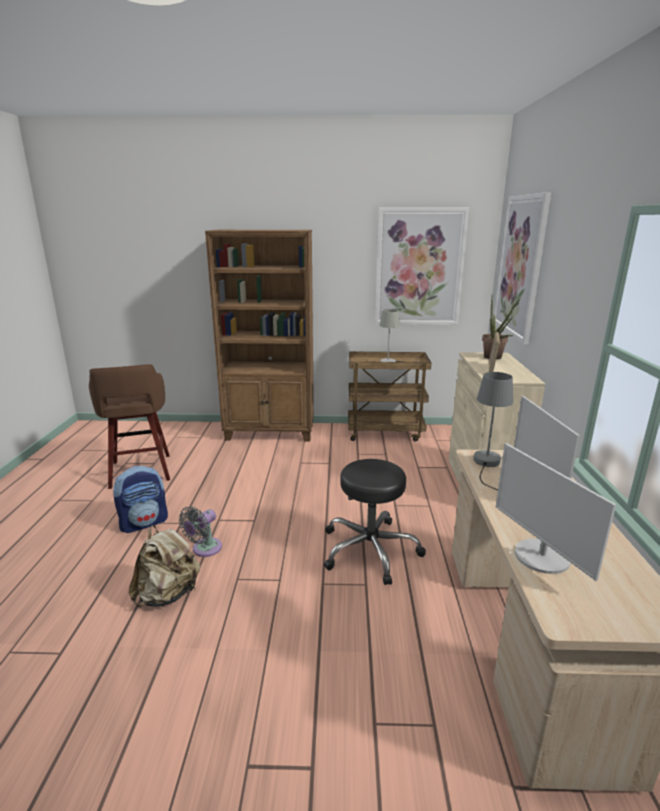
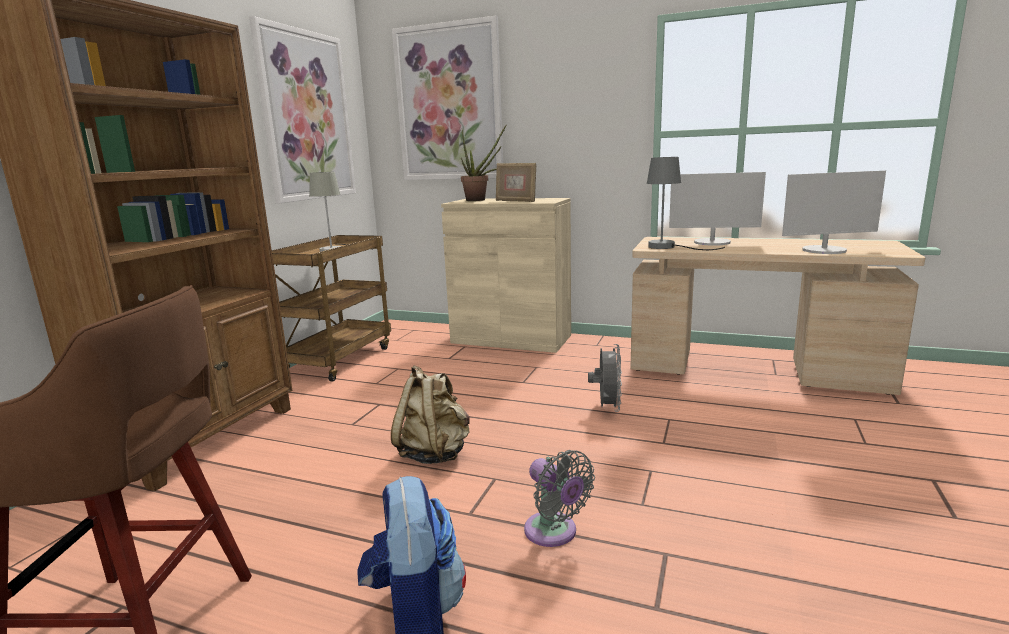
camera: 70 degrees left, 5 degrees down
beige backpack [129,525,200,607] -> beige backpack moved to [391,365,470,464]
black stool [324,459,426,585] -> grey fan [588,344,622,412]

